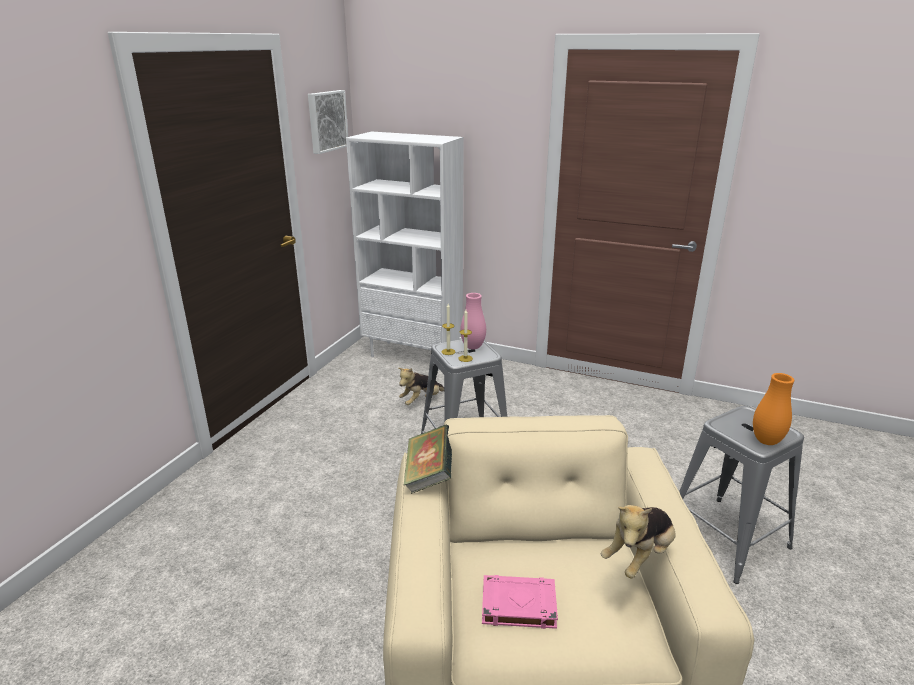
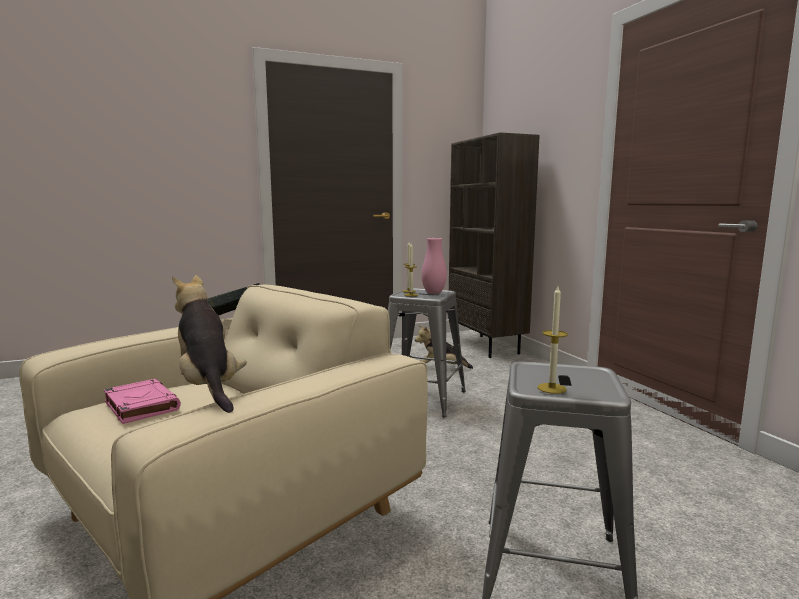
camera: 45 degrees right, 15 degrees down
picture [308,90,348,154] -> none
white bookcase [346,132,464,371] -> brown bookcase [449,132,540,358]
plush toy [601,505,675,579] -> plush toy turned 60 degrees clockwise [172,275,247,413]
orange vase [753,373,794,445] -> candle [538,286,568,394]

